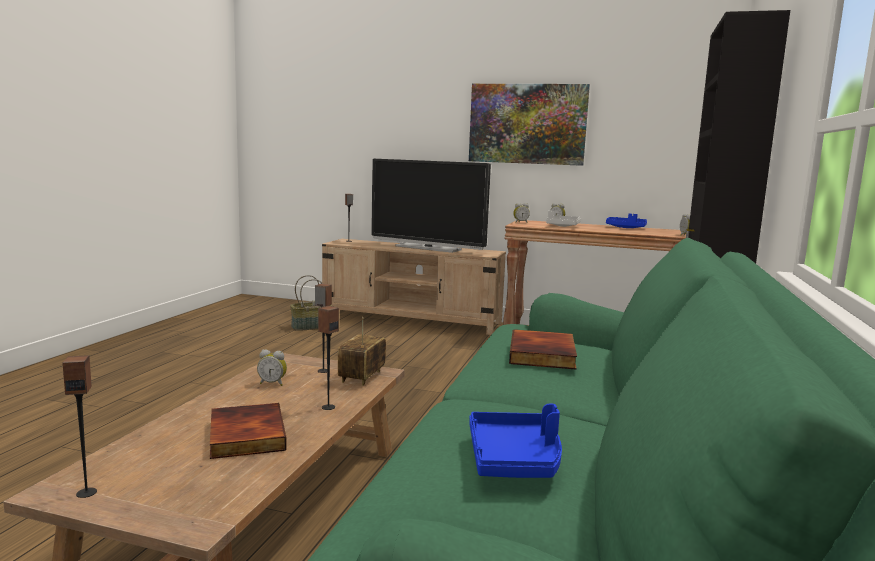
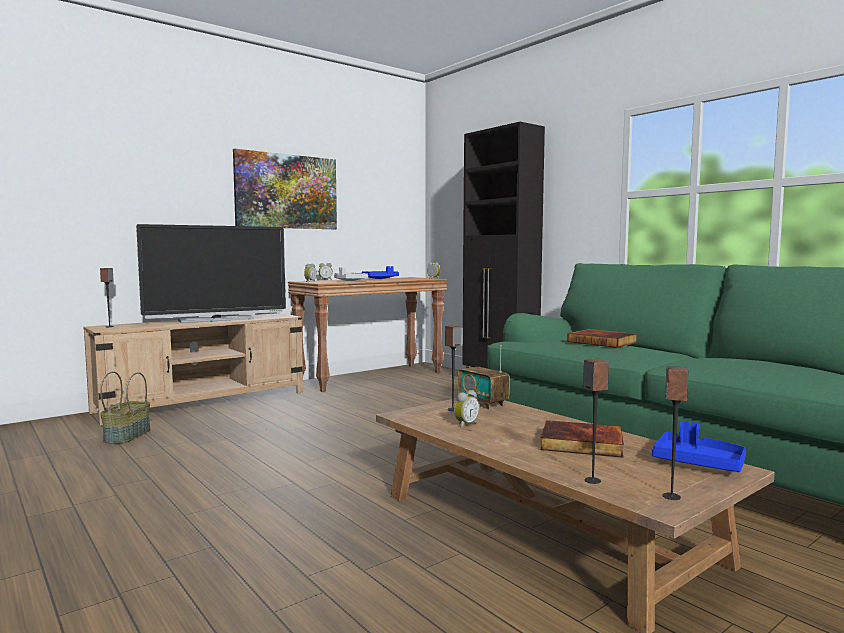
camera: 55 degrees left, 5 degrees down
speaker [318,306,339,410] -> speaker moved to [583,359,609,484]
blue tray [469,404,562,478] -> blue tray moved to [652,421,746,472]

